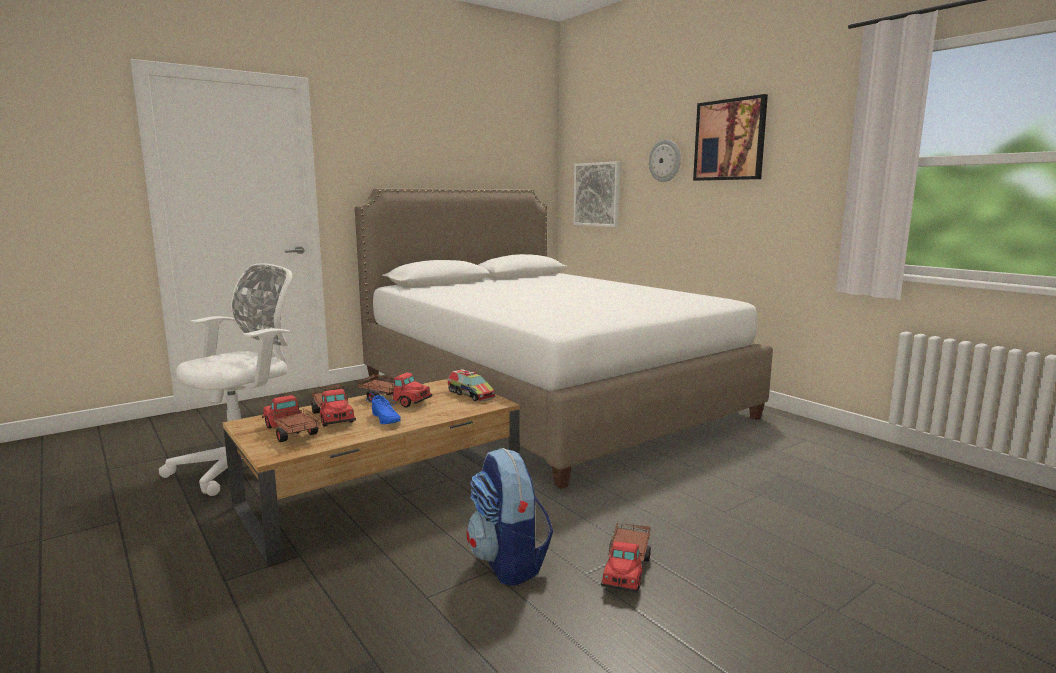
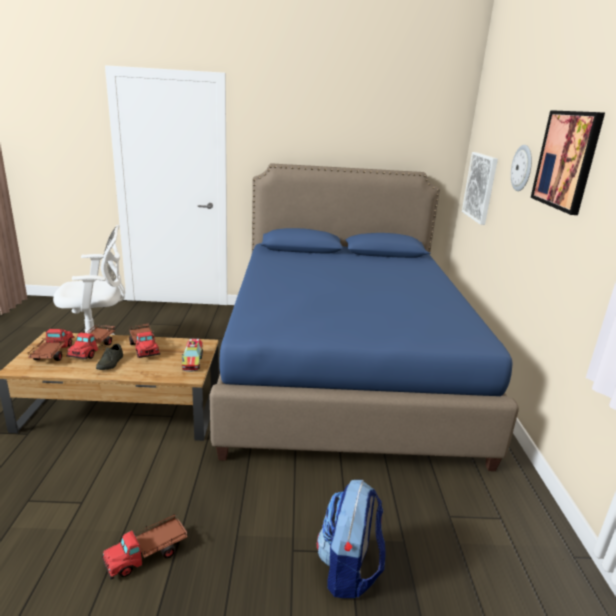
camera: 35 degrees right, 10 degrees up
white bed [355,188,773,489] -> blue bed [210,163,519,471]
blue shoe [366,393,401,424] -> grey shoe [96,344,123,370]
backpack [466,448,553,586] -> backpack moved to [317,480,385,598]

